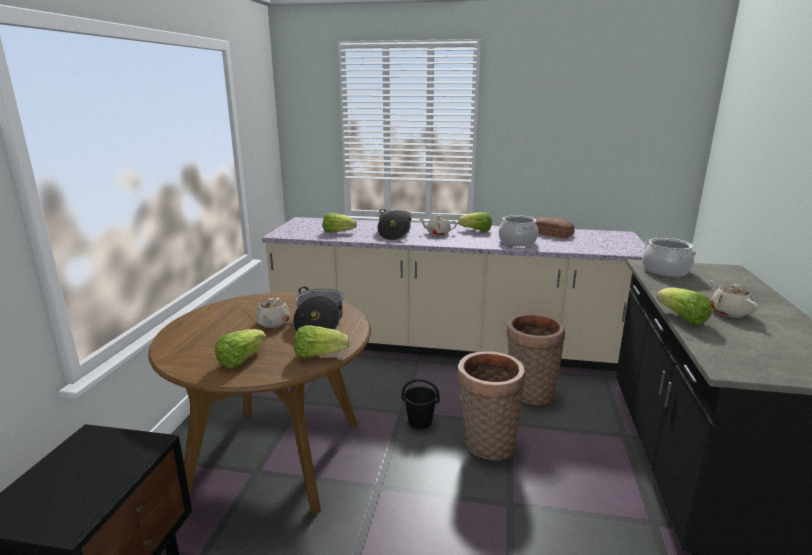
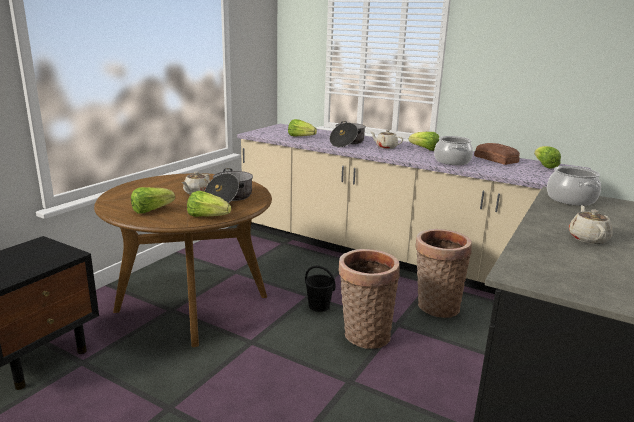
camera: 20 degrees right, 0 degrees up
lettuce [657,287,712,325] -> lettuce moved to [534,146,561,169]

